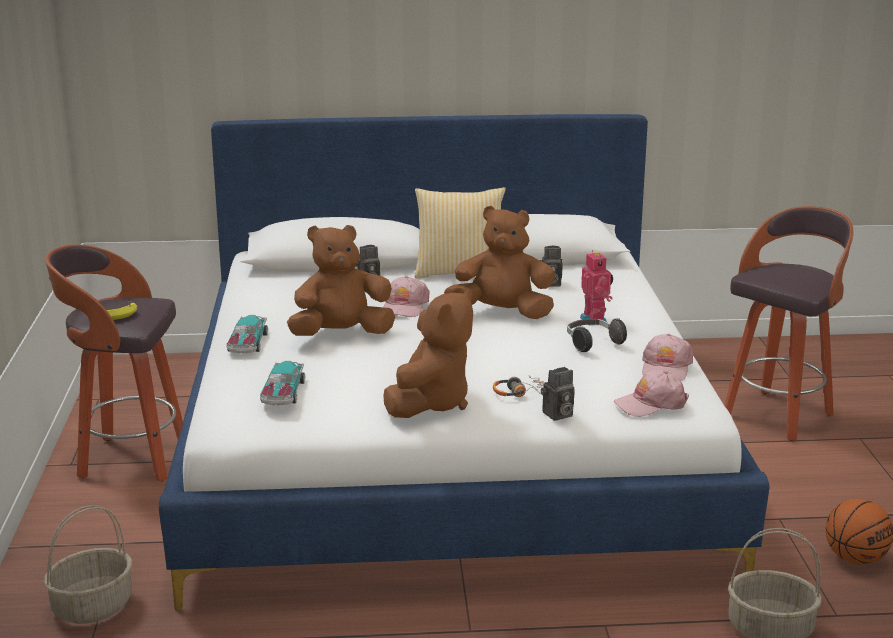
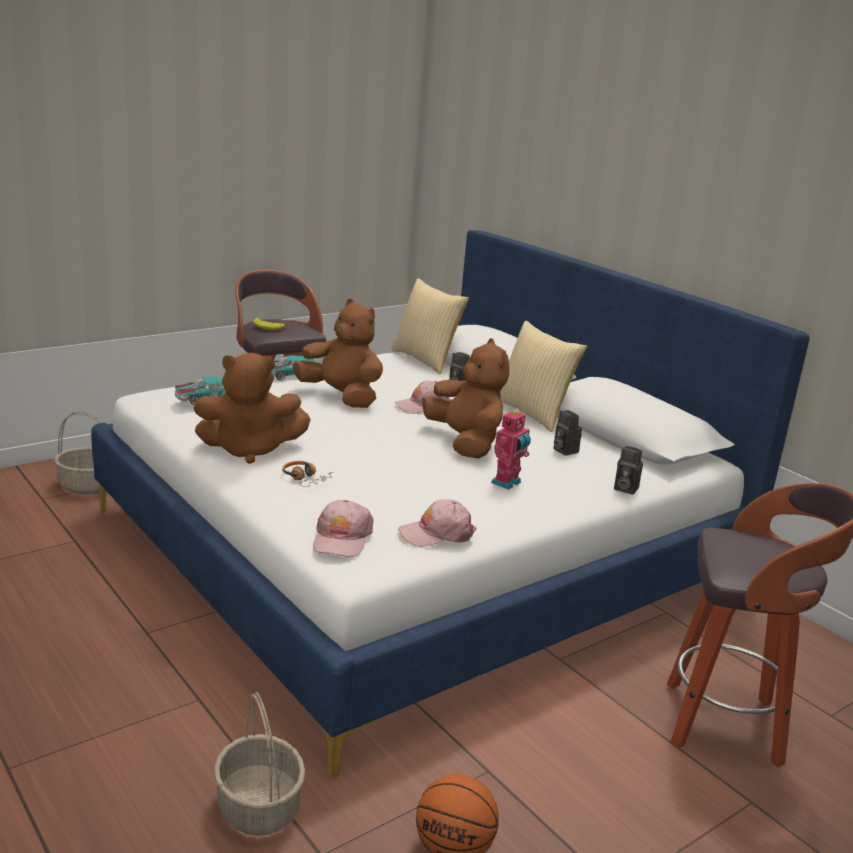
camera: 55 degrees right, 0 degrees up
camera [541,367,575,421] -> camera moved to [614,446,643,495]
headphones [567,318,627,353] -> none
pink cap [614,370,689,417] -> pink cap turned 120 degrees counterclockwise [313,500,374,557]
none -> pillow [391,278,469,374]

